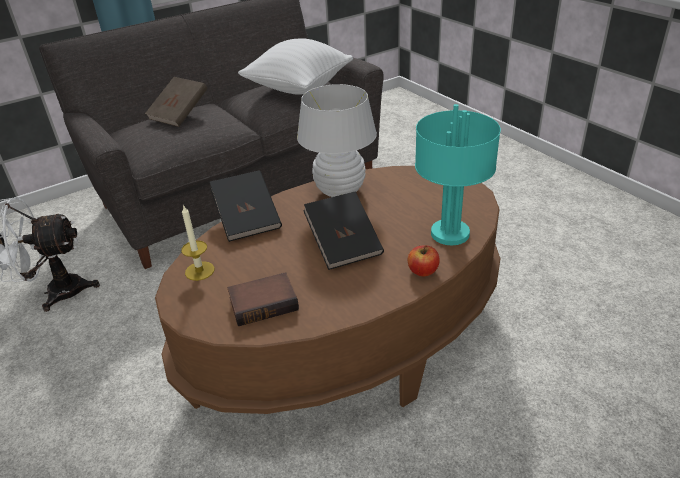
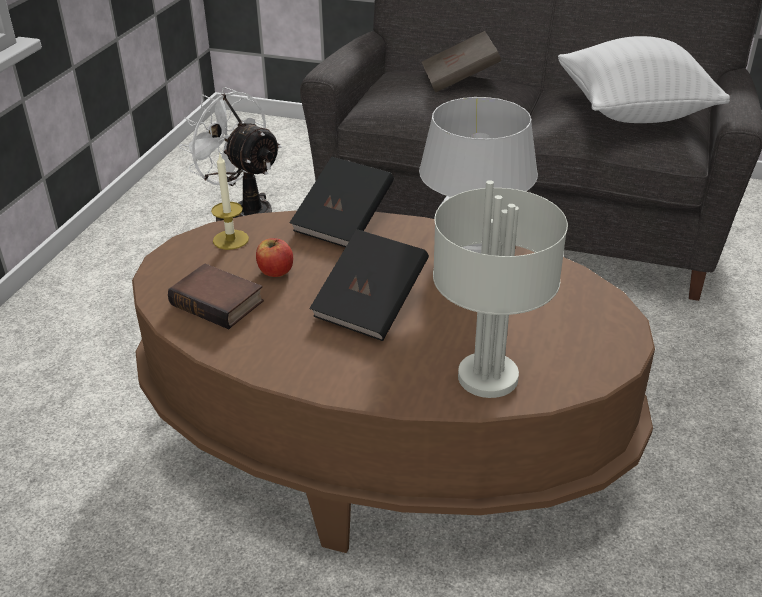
camera: 50 degrees right, 0 degrees up
apple [408,245,440,276] -> apple moved to [256,238,293,277]
turquoise table lamp [415,104,501,245] -> grey table lamp [433,180,568,398]

